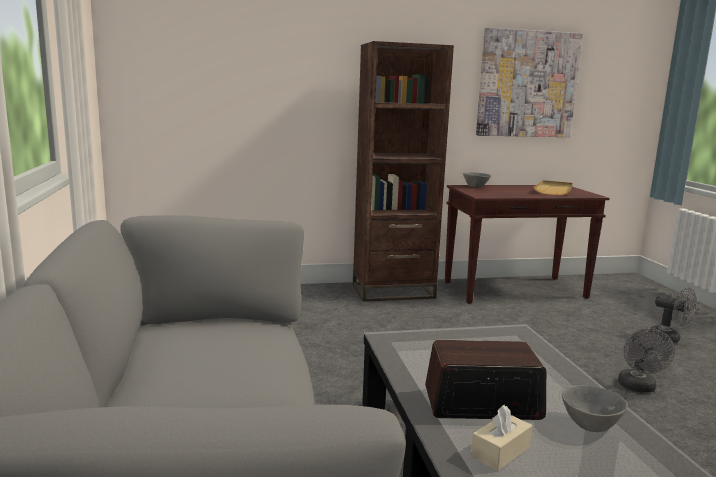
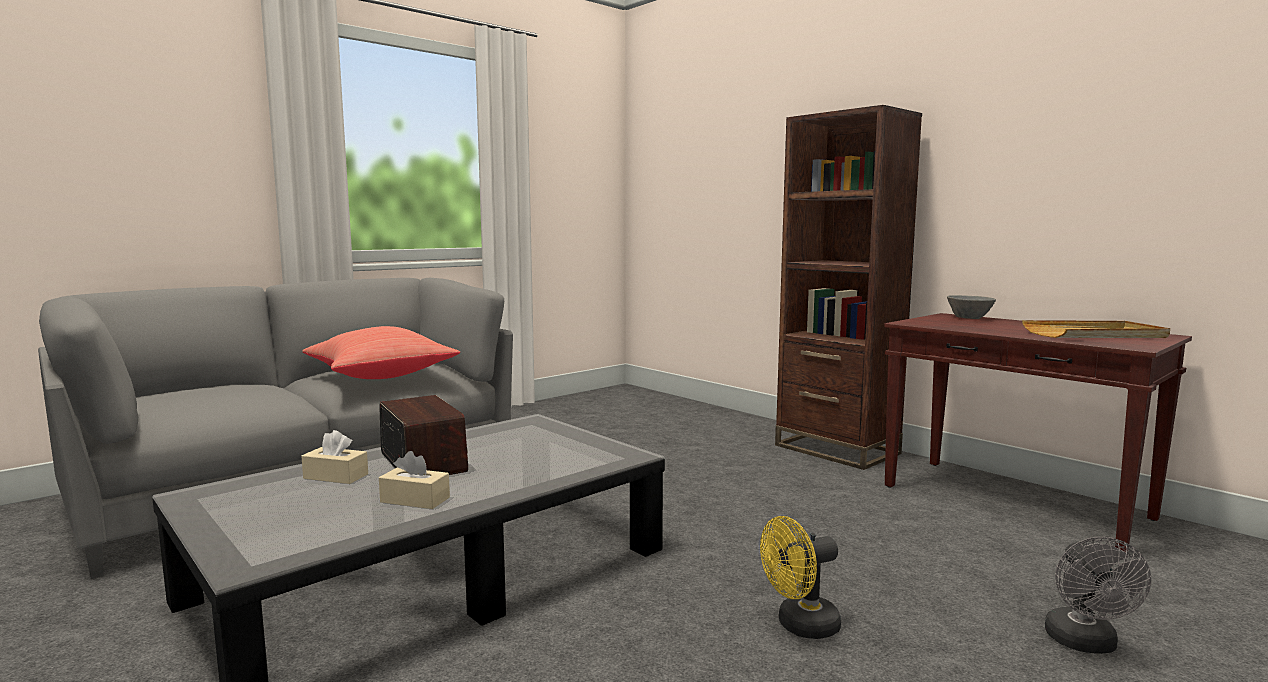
camera: 60 degrees right, 5 degrees down
picture [476,27,583,137] -> none
grey bowl [562,385,628,432] -> beige tissue box [379,451,450,509]
grey fan [618,328,675,393] -> yellow fan [760,516,841,639]
none -> red pillow [302,326,460,379]

